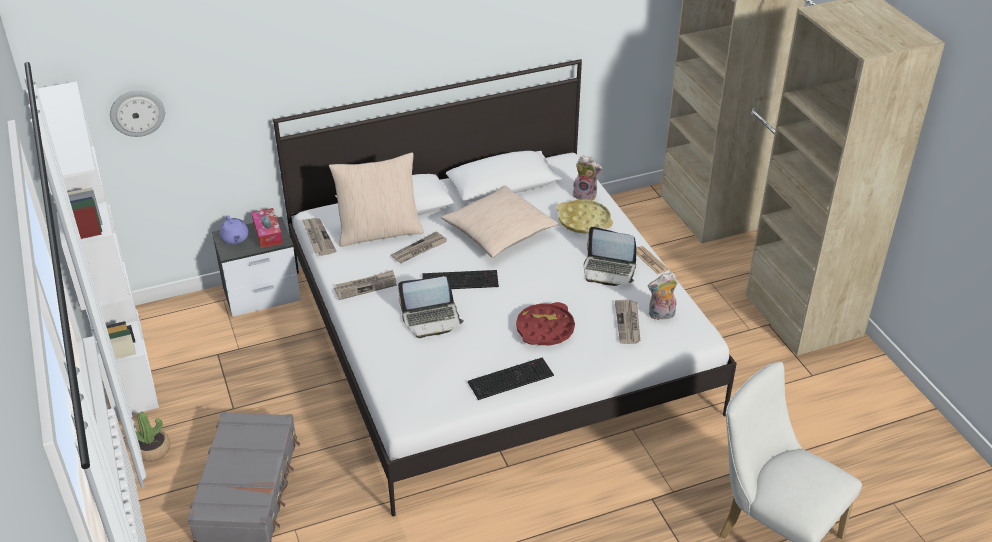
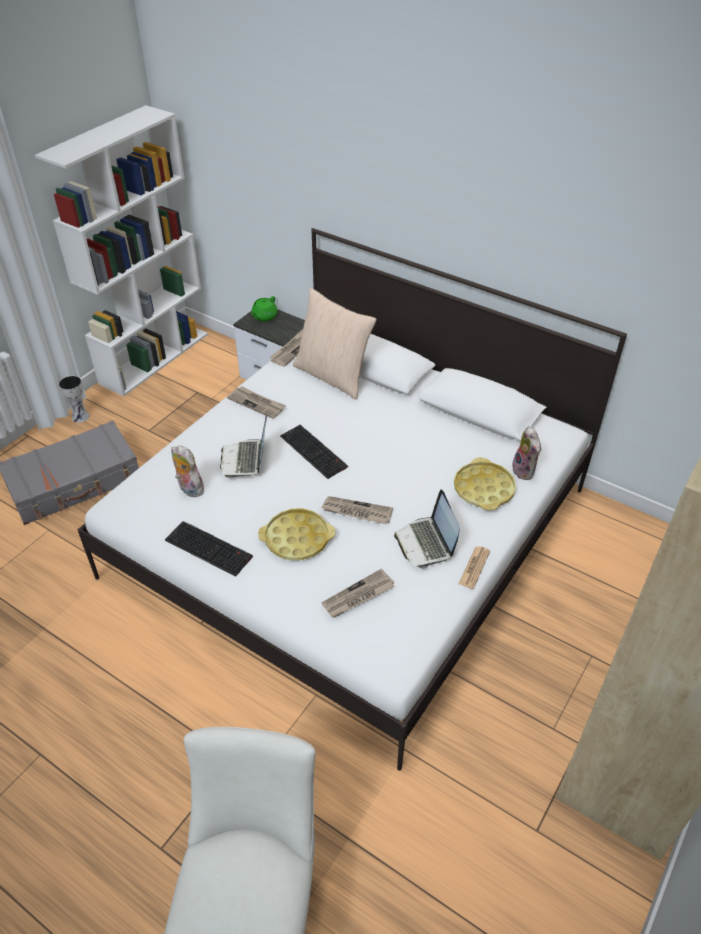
camera: 55 degrees right, 5 degrees up
wall clock [110,90,165,137] -> none
potted plant [134,412,170,462] -> vase [58,375,90,423]
purple teapot [220,215,249,244] -> green teapot [251,296,277,321]
tissue box [251,208,283,248] -> none
newspaper [391,231,447,263] -> newspaper moved to [321,496,393,524]
laptop [398,276,464,338] -> laptop turned 45 degrees clockwise [220,414,267,478]
beige pillow [441,185,558,258] -> none
red tray [516,302,575,345] -> yellow tray [258,508,335,560]
plush toy [648,272,677,320] -> plush toy moved to [171,445,204,497]

